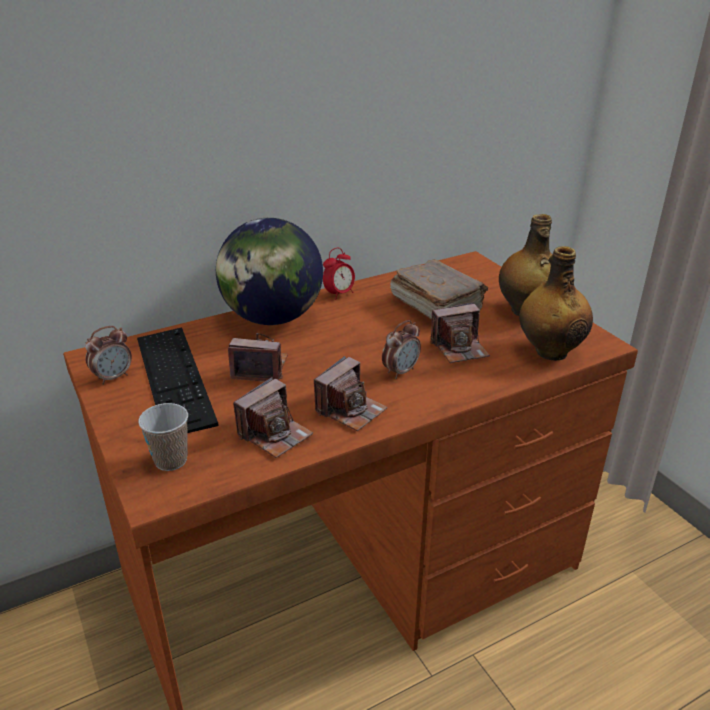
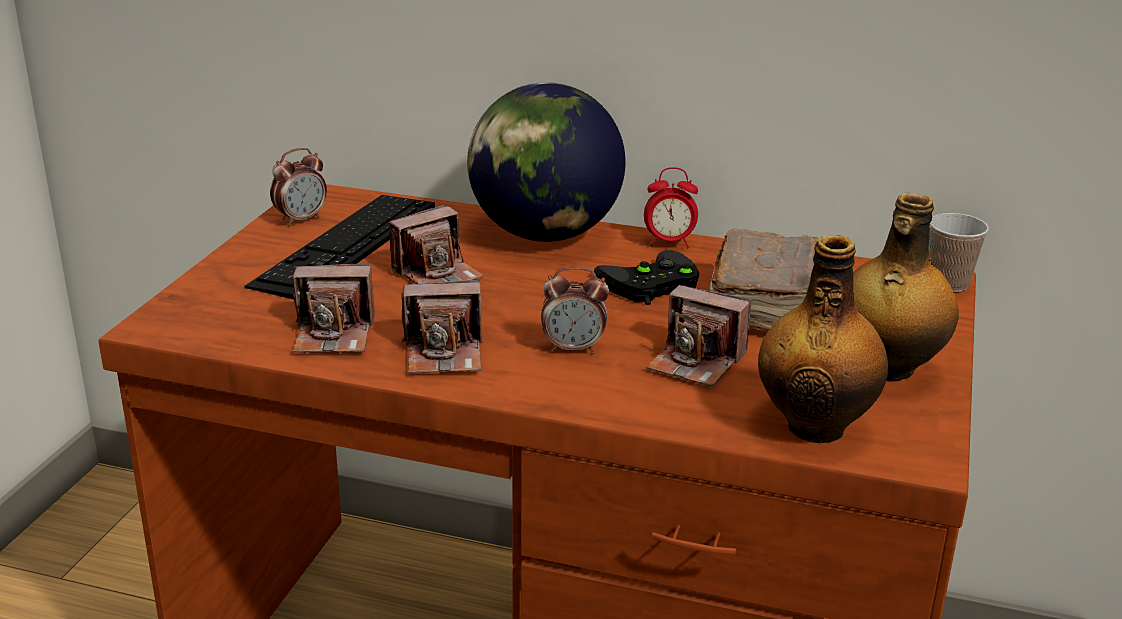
camera: 45 degrees right, 5 degrees down
alarm clock [85,326,132,385] -> alarm clock turned 45 degrees counterclockwise [270,148,327,226]
cup [138,403,188,471] -> cup moved to [929,213,989,292]
camera [228,333,288,382] -> camera turned 90 degrees clockwise [388,205,484,284]
none -> black game controller [594,250,699,305]

